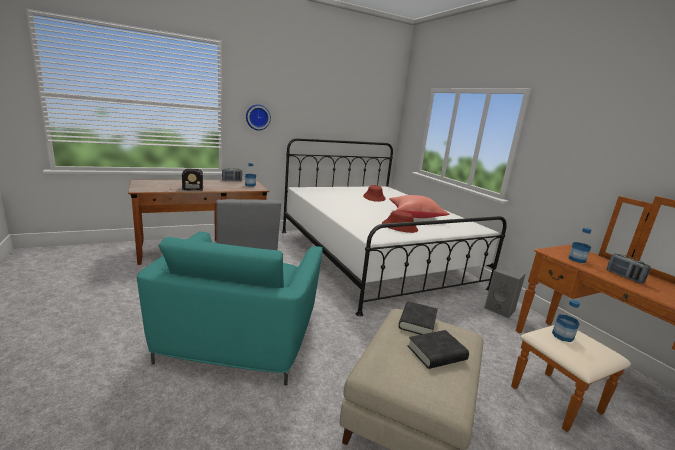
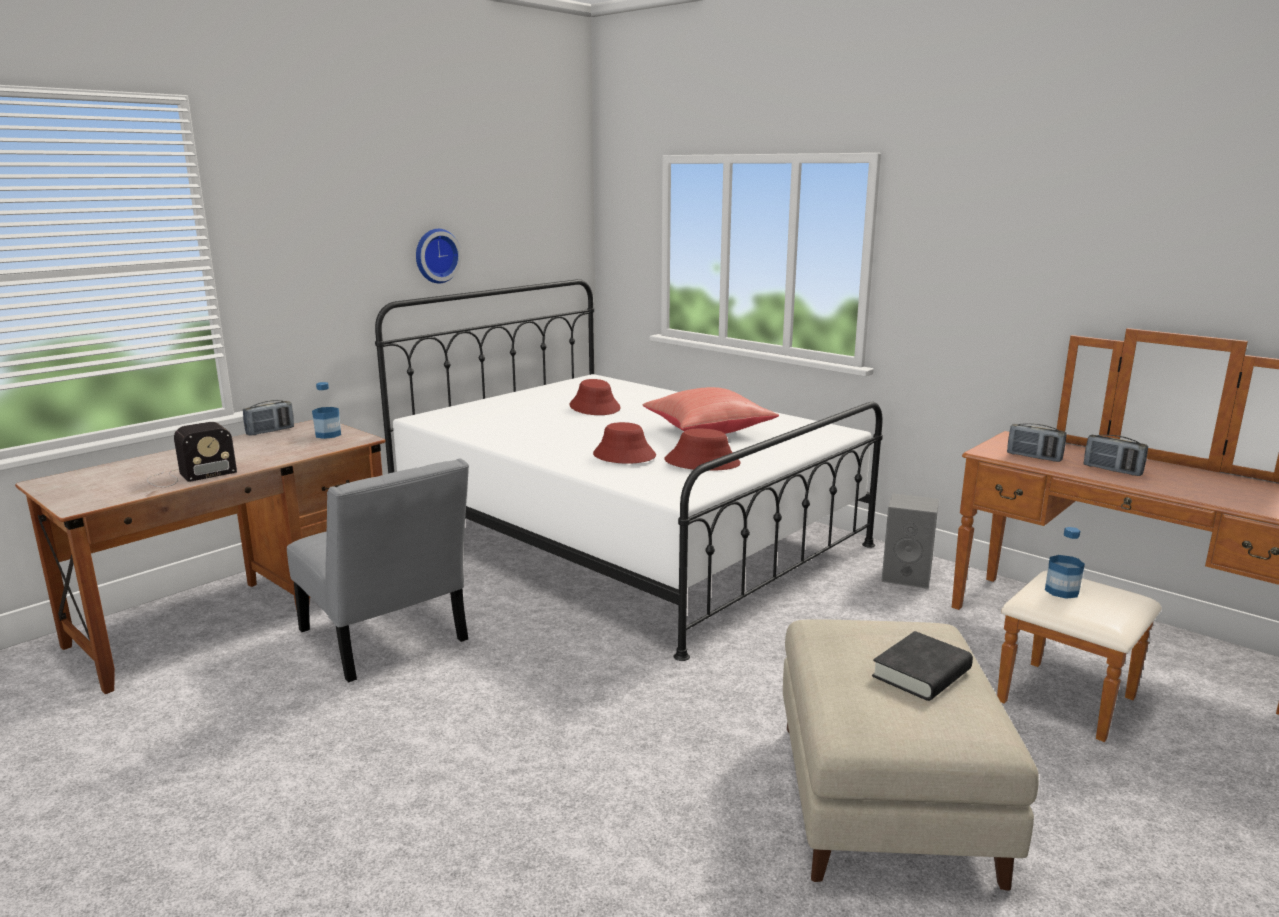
camera: 20 degrees left, 0 degrees up
turquoise armchair [137,232,323,386] -> none
wall clock [246,105,271,130] -> wall clock moved to [416,229,462,283]
black book [399,301,438,335] -> none
bottle [568,228,591,263] -> radio [1007,423,1067,462]
none -> red hat [593,422,656,464]

